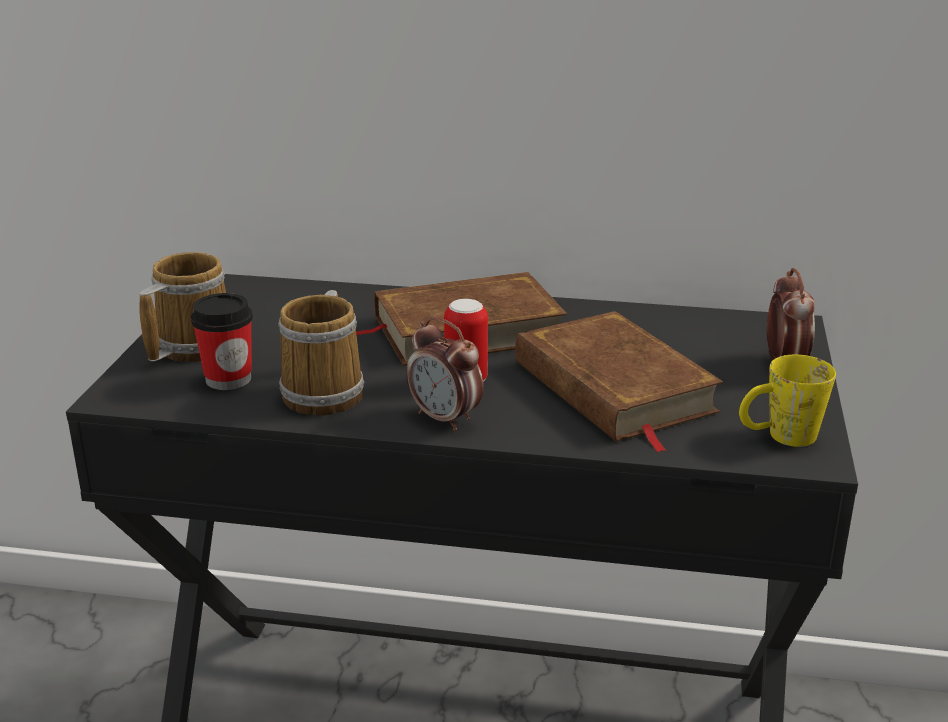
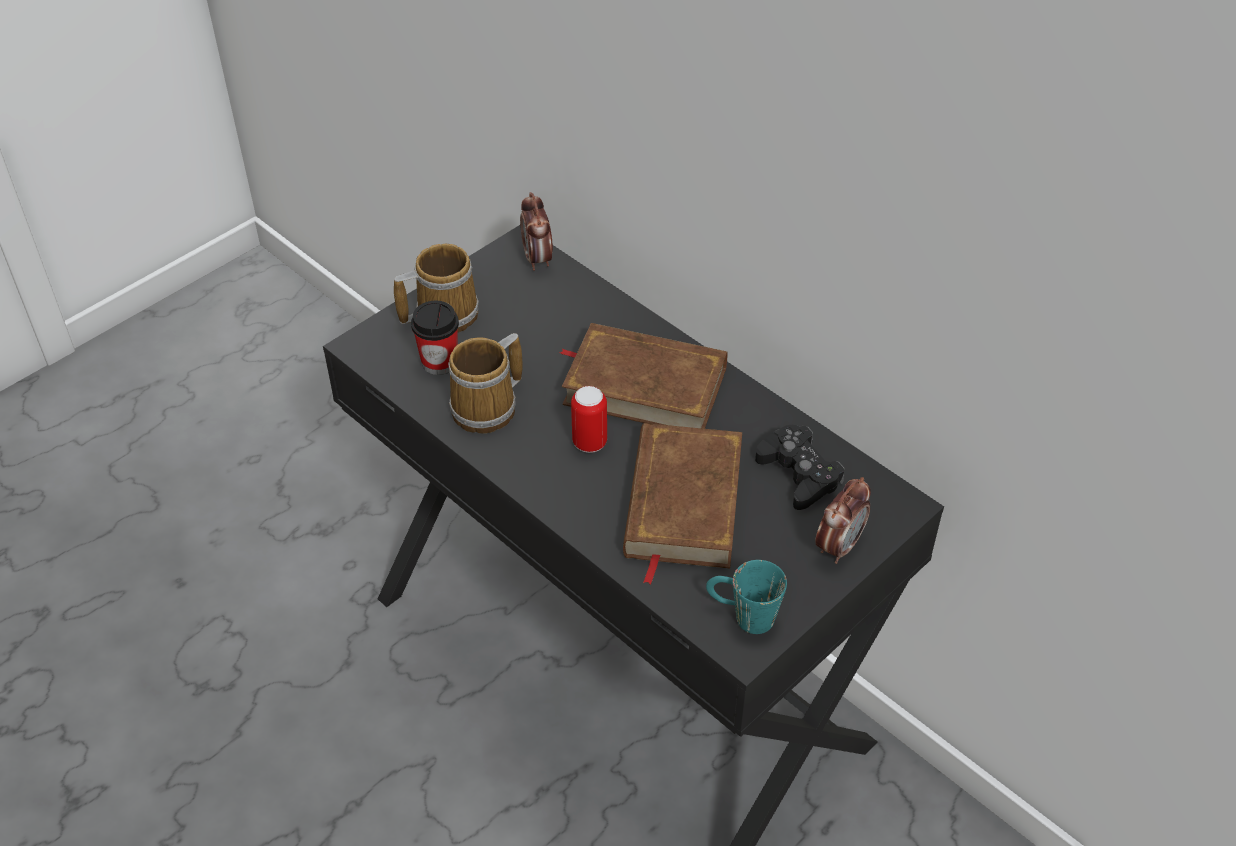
camera: 35 degrees right, 20 degrees up
alarm clock [406,317,484,431] -> alarm clock moved to [520,192,553,271]
yellow mug [739,355,836,447] -> turquoise mug [706,560,787,634]
none -> black game controller [755,425,845,510]

